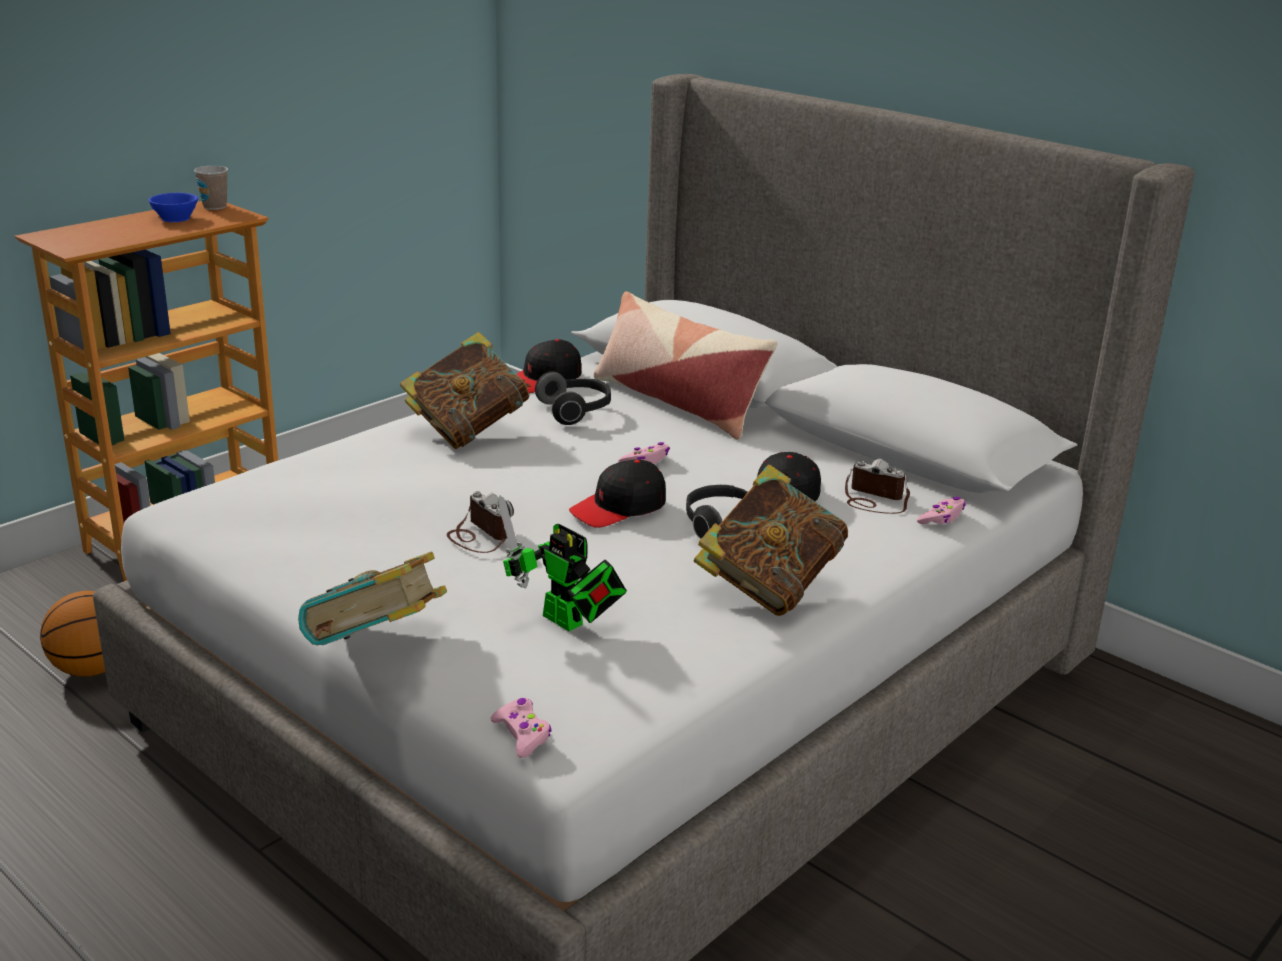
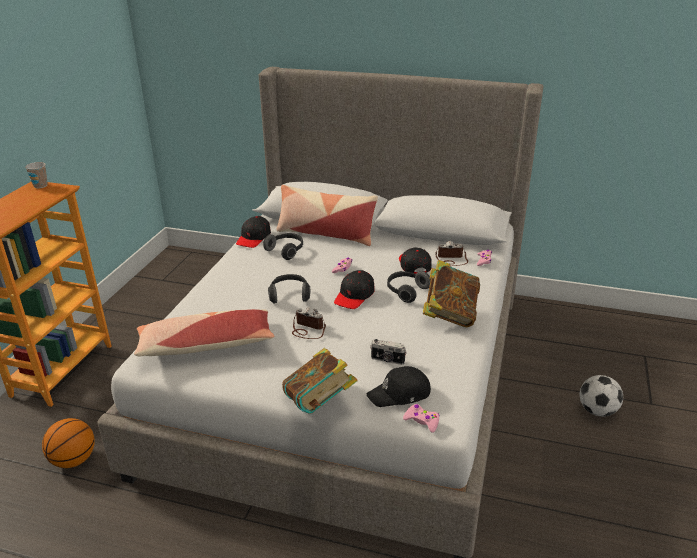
camera: 25 degrees left, 5 degrees up
blue cup [149,193,198,222] -> none
book [400,332,531,449] -> none
toy robot [498,496,627,631] -> camera [371,339,407,365]
none -> pillow [134,309,274,357]
none -> headphones [268,274,310,304]
none -> black cap [367,366,431,407]
none -> football [579,375,623,417]

